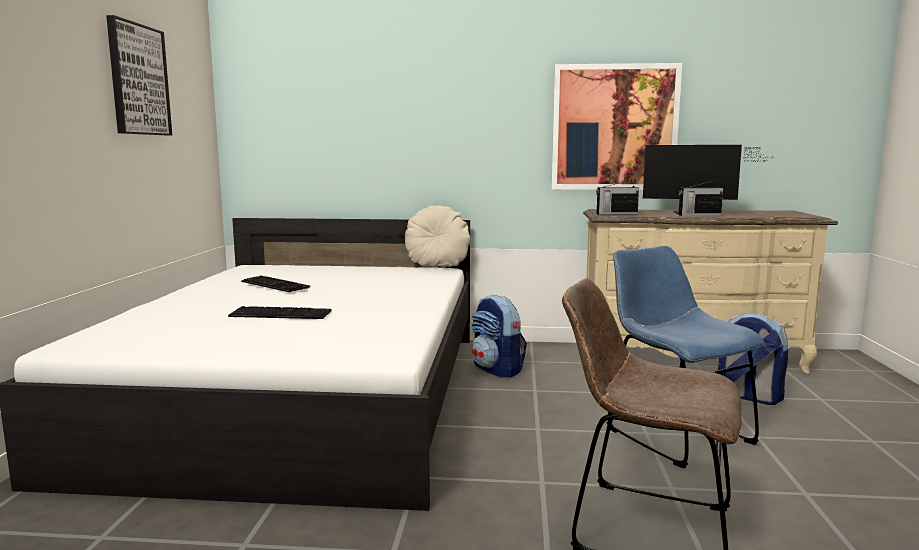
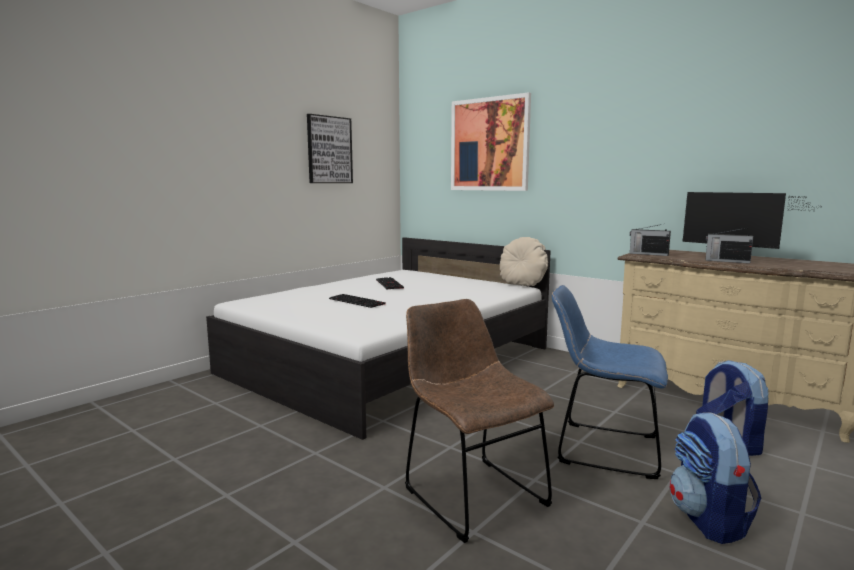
camera: 35 degrees right, 0 degrees up
backpack [472,295,527,378] -> backpack moved to [670,412,761,544]
picture [551,63,682,190] -> picture moved to [451,92,531,191]
blue chair [607,246,765,468] -> blue chair turned 75 degrees counterclockwise [552,285,668,479]

